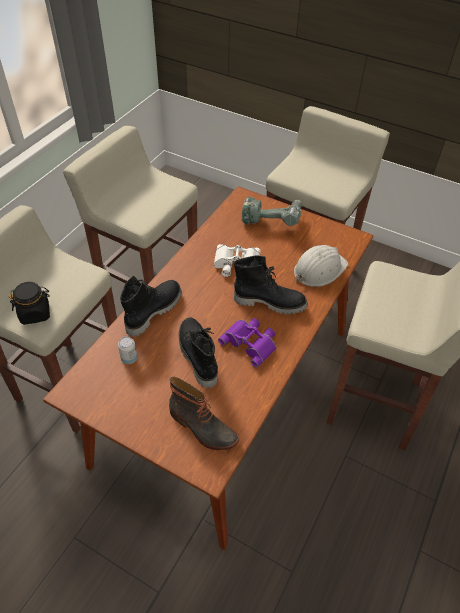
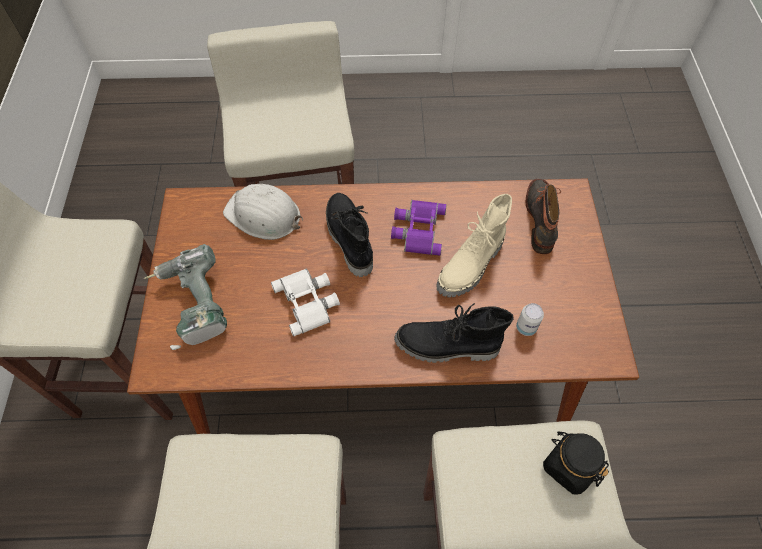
camera: 120 degrees left, 10 degrees up
black boot [179,318,218,388] -> beige boot [436,194,512,297]

